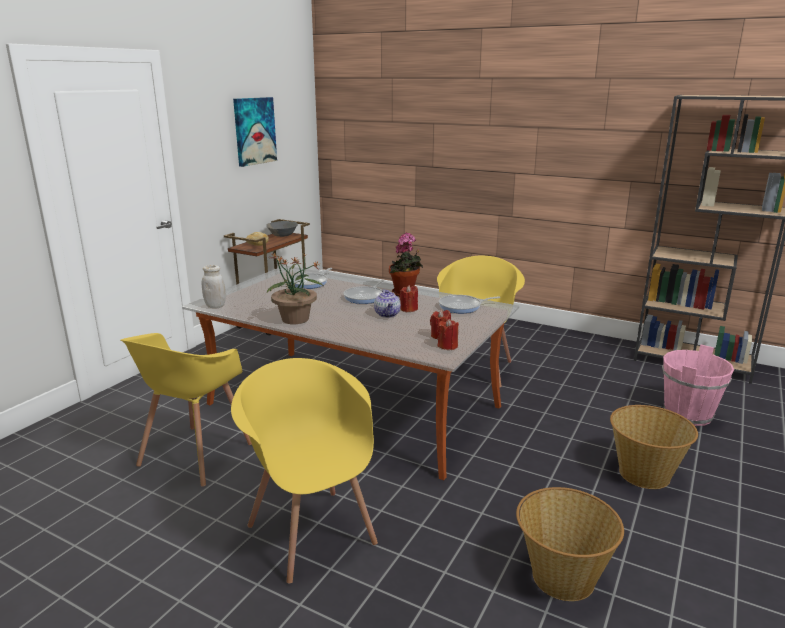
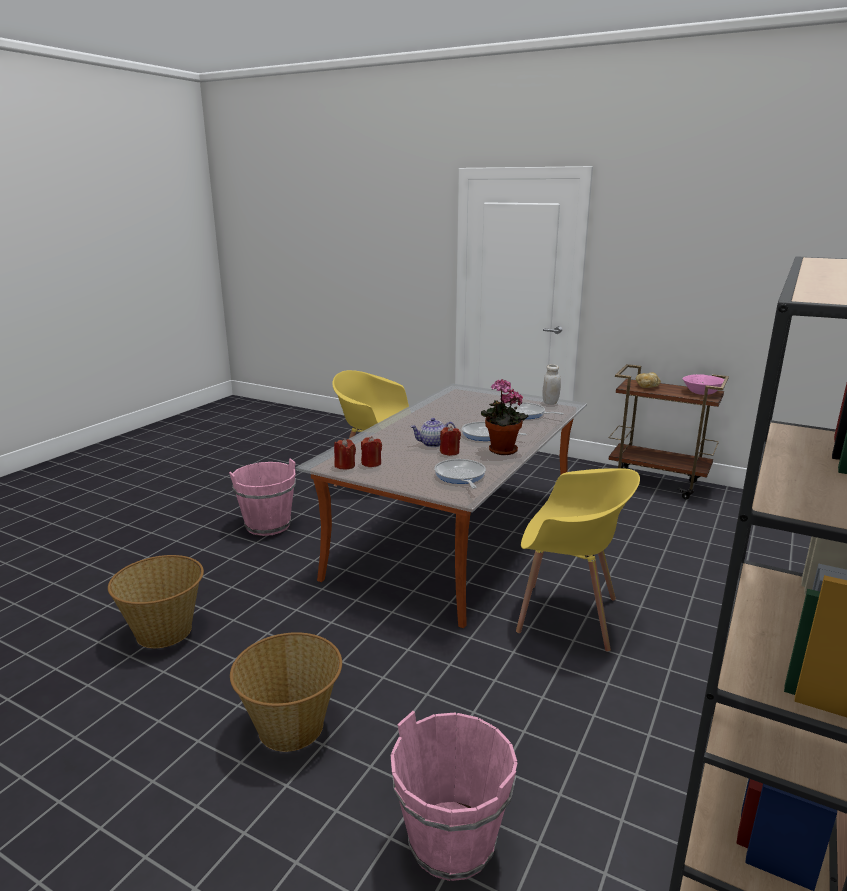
camera: 90 degrees right, 0 degrees up
white jar [202,265,226,308] -> white jar moved to [543,364,561,405]
yellow chair [231,358,378,583] -> pink bucket [229,459,296,536]
picture [233,97,277,167] -> none
grey bowl [266,221,298,237] -> pink bowl [683,374,724,395]
potted plant [267,253,324,324] -> none

